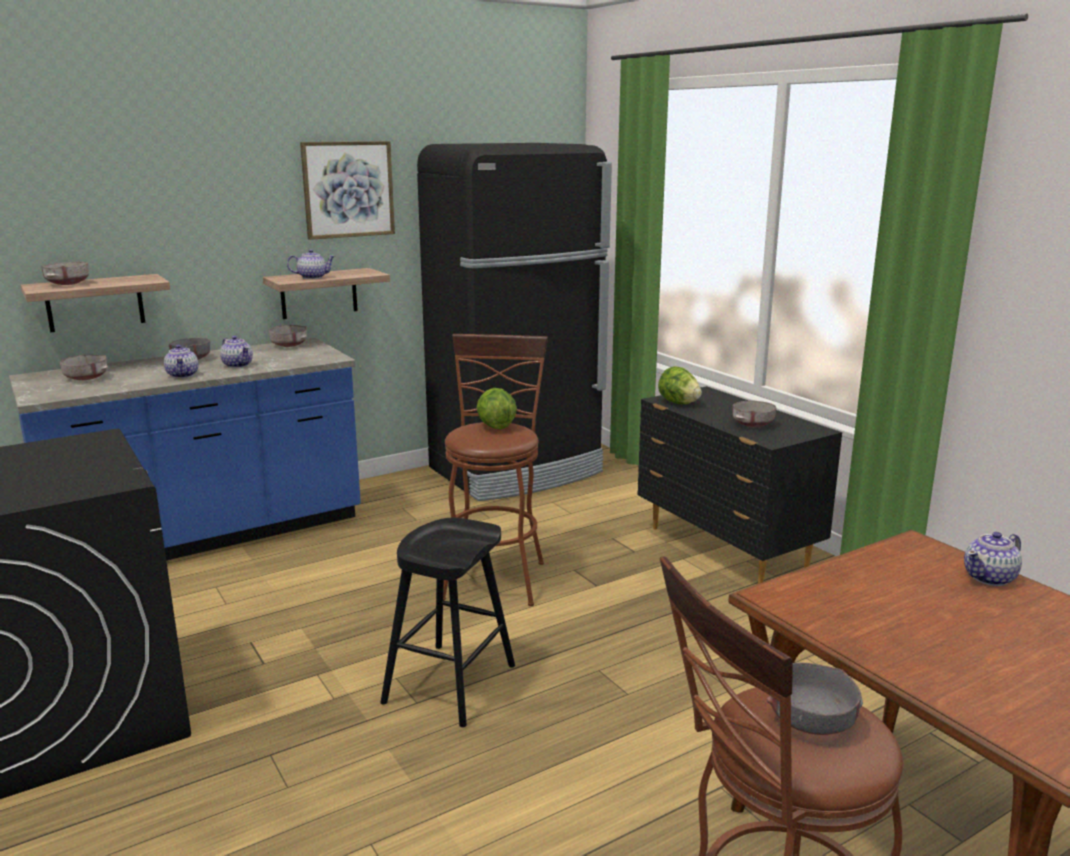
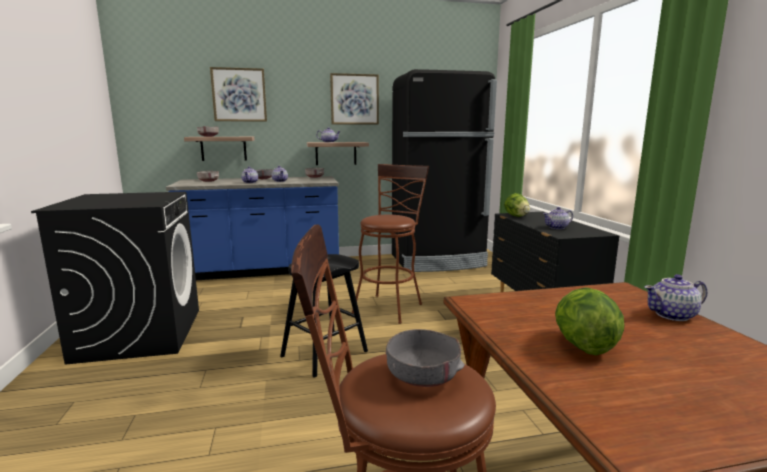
camera: 20 degrees right, 5 degrees down
lettuce [476,388,517,430] -> lettuce moved to [555,287,625,355]
grey bowl [732,400,776,427] -> teapot [543,207,573,229]
none -> picture [210,67,267,122]

